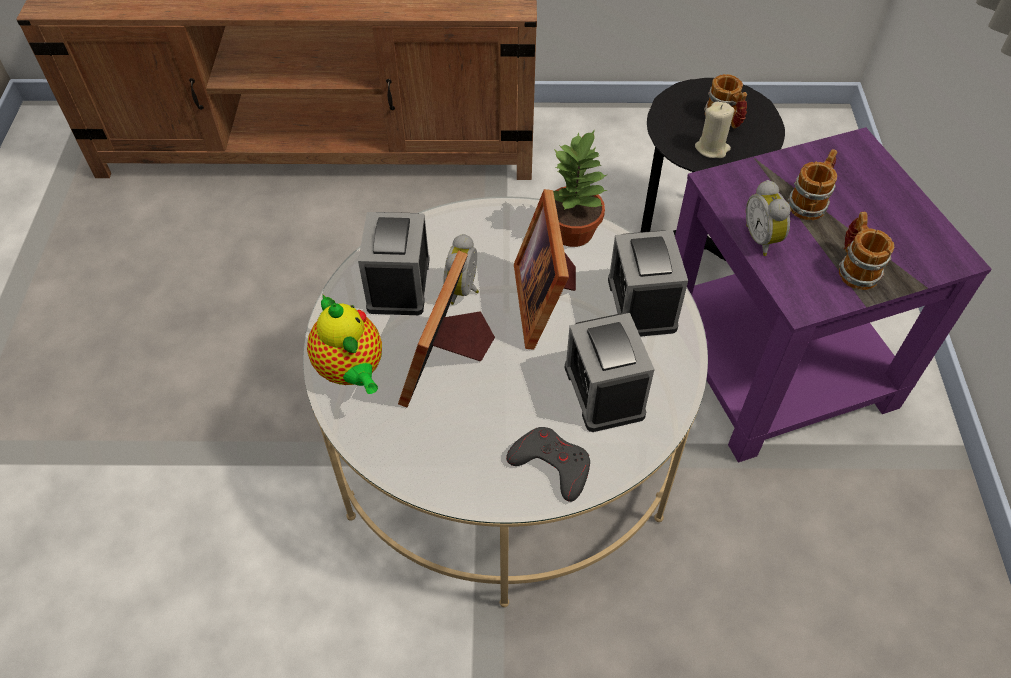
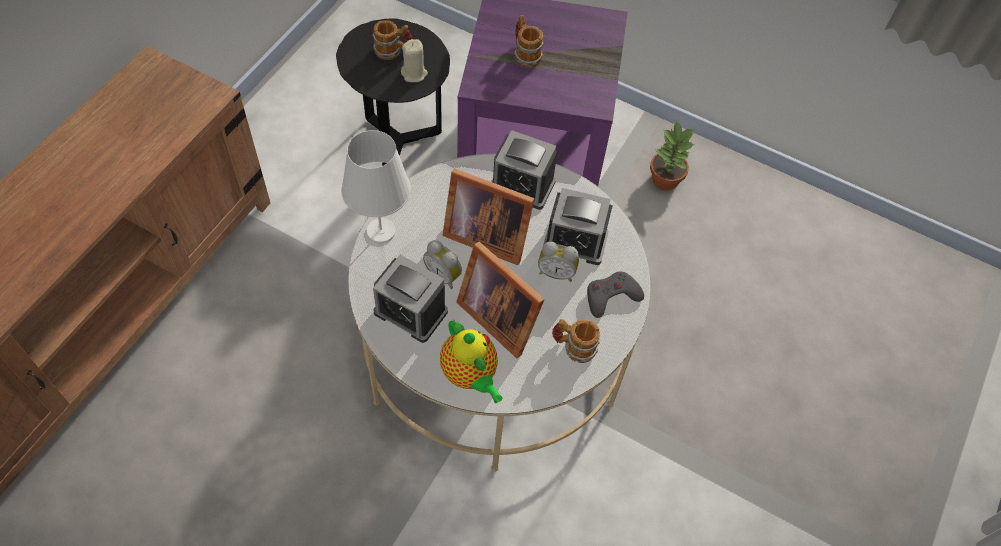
camera: 65 degrees left, 5 degrees up
teapot [307,294,382,394] -> teapot turned 60 degrees clockwise [440,320,502,403]
potted plant [553,130,607,247] -> potted plant moved to [650,121,695,190]
alarm clock [746,180,791,256] -> alarm clock moved to [538,242,579,282]
mug [839,212,894,290] -> mug moved to [552,319,600,363]
none -> white table lamp [341,130,411,243]

